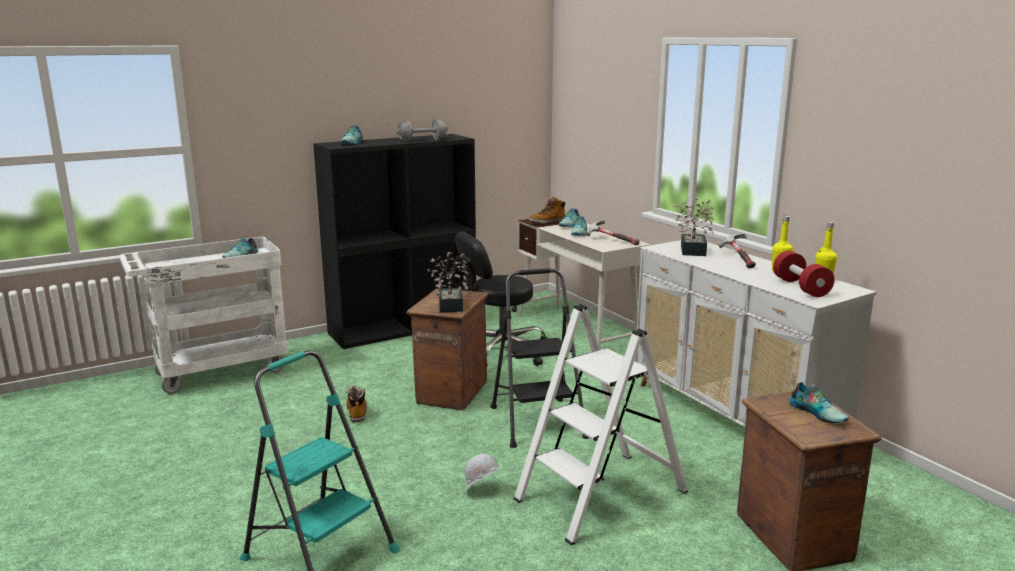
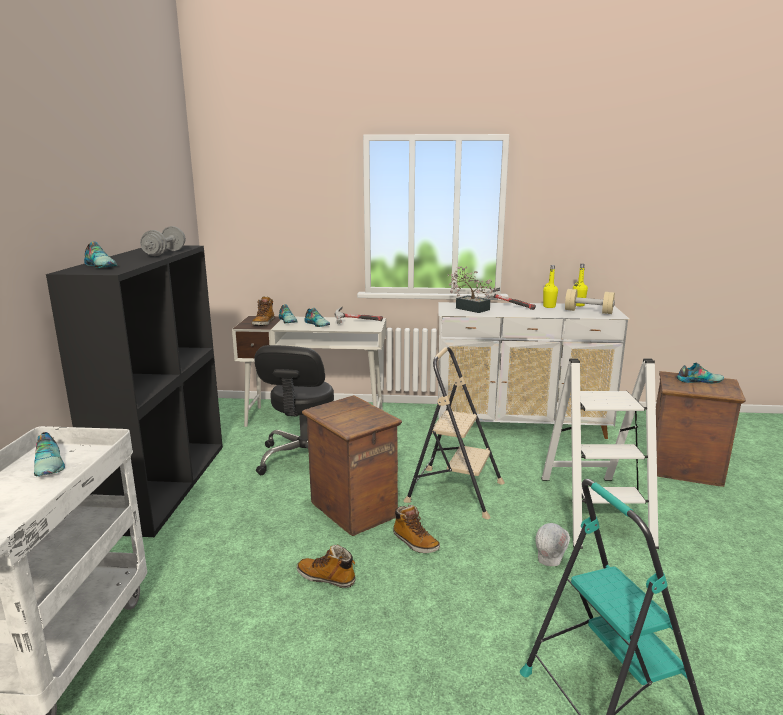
camera: 55 degrees left, 0 degrees up
potted plant [428,252,469,312] -> none
black step ladder [490,268,589,448] -> beige step ladder [403,347,505,519]
red dumbbell [773,251,834,297] -> beige dumbbell [565,289,615,314]
none -> boot [393,505,440,553]

